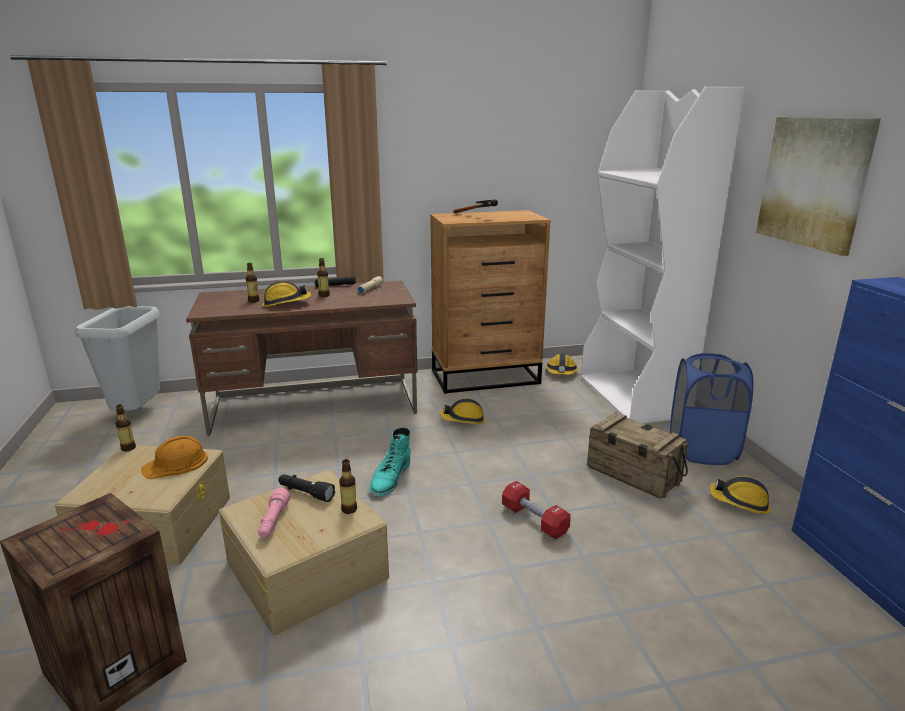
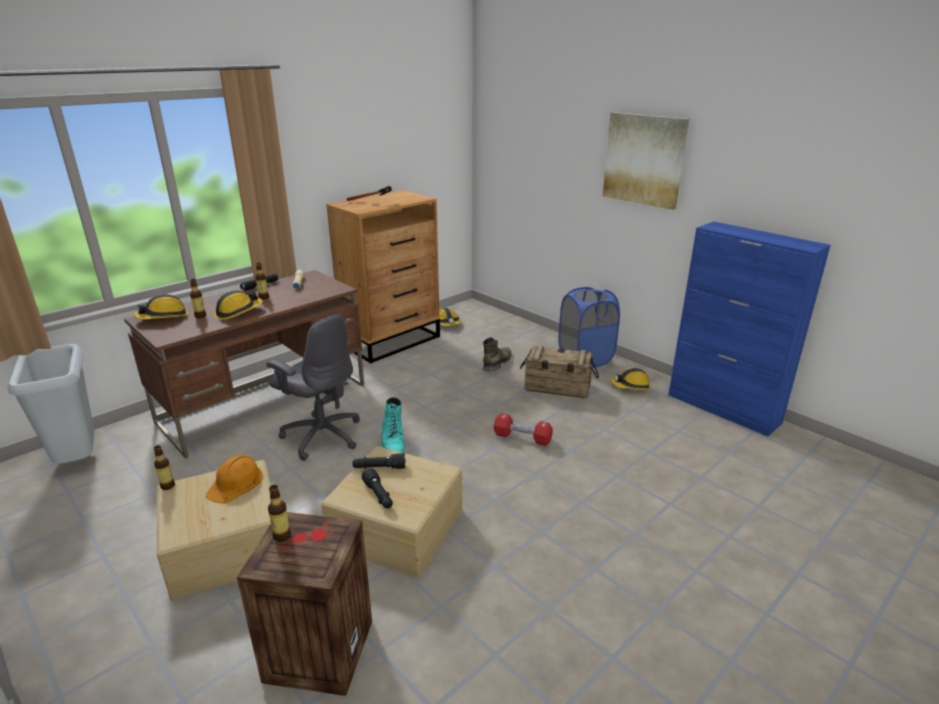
camera: 30 degrees left, 5 degrees up
pink flashlight [258,488,291,538] -> black flashlight [362,468,393,509]
bottle [339,459,357,514] -> bottle moved to [268,485,291,542]
hard hat [440,398,485,424] -> hard hat moved to [134,294,188,320]
white bookcase [581,86,745,423] -> none
none -> grey office chair [266,315,360,461]
none -> green boot [483,337,512,371]

